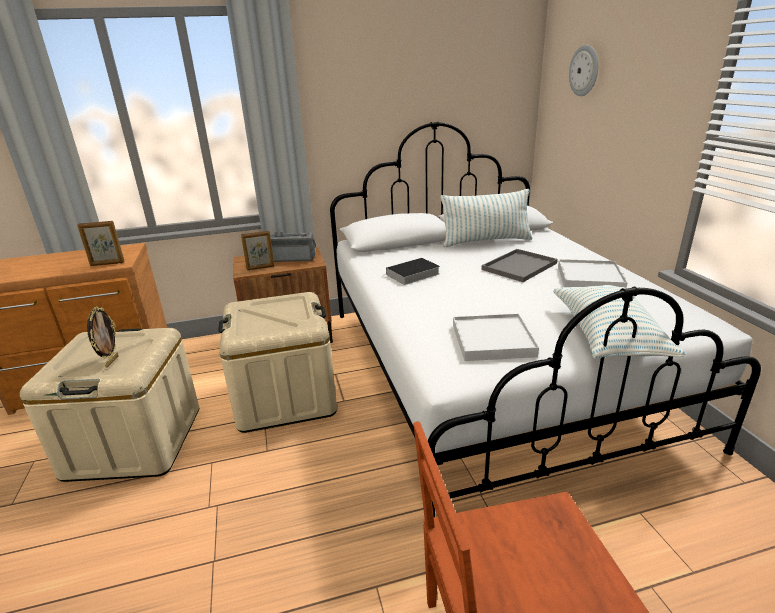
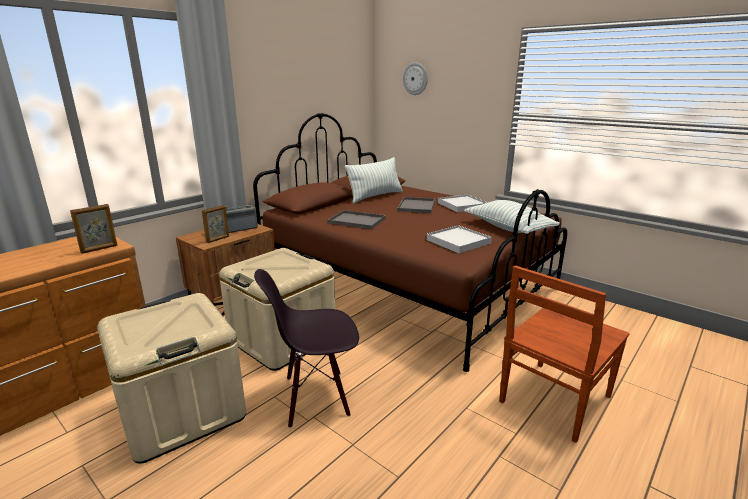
camera: 35 degrees left, 5 degrees down
picture frame [87,306,119,368] -> none
white bed [330,122,761,517] -> brown bed [253,113,567,372]
book [380,258,440,285] -> grey tray [327,210,386,229]
none -> black chair [254,269,359,428]

